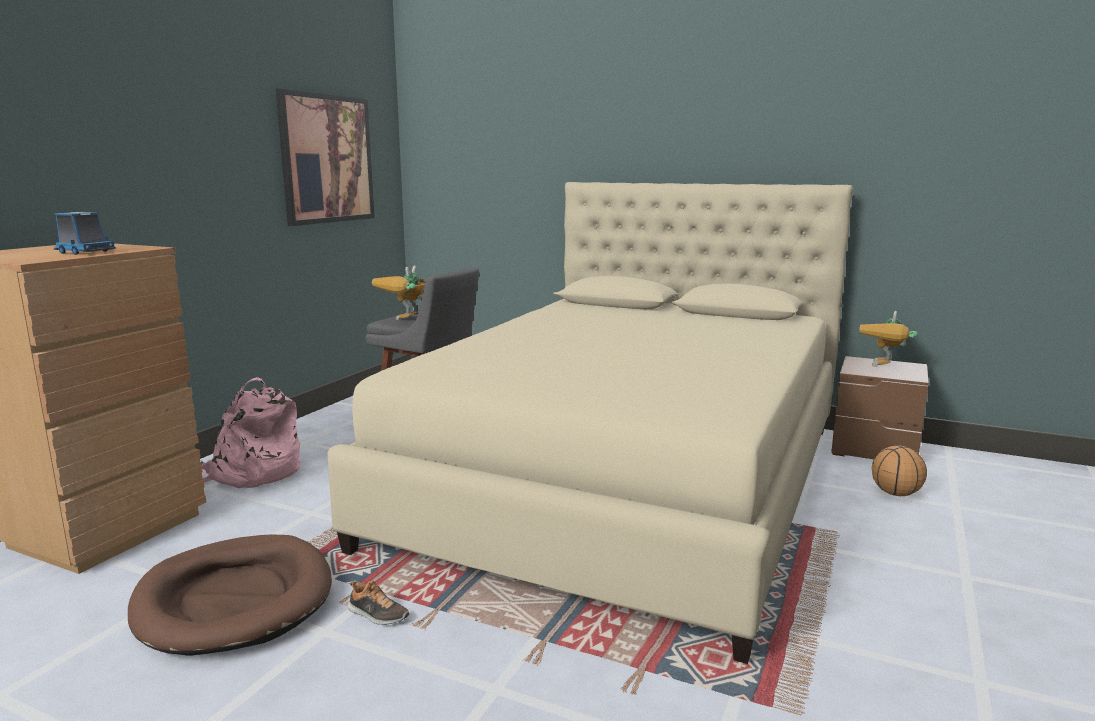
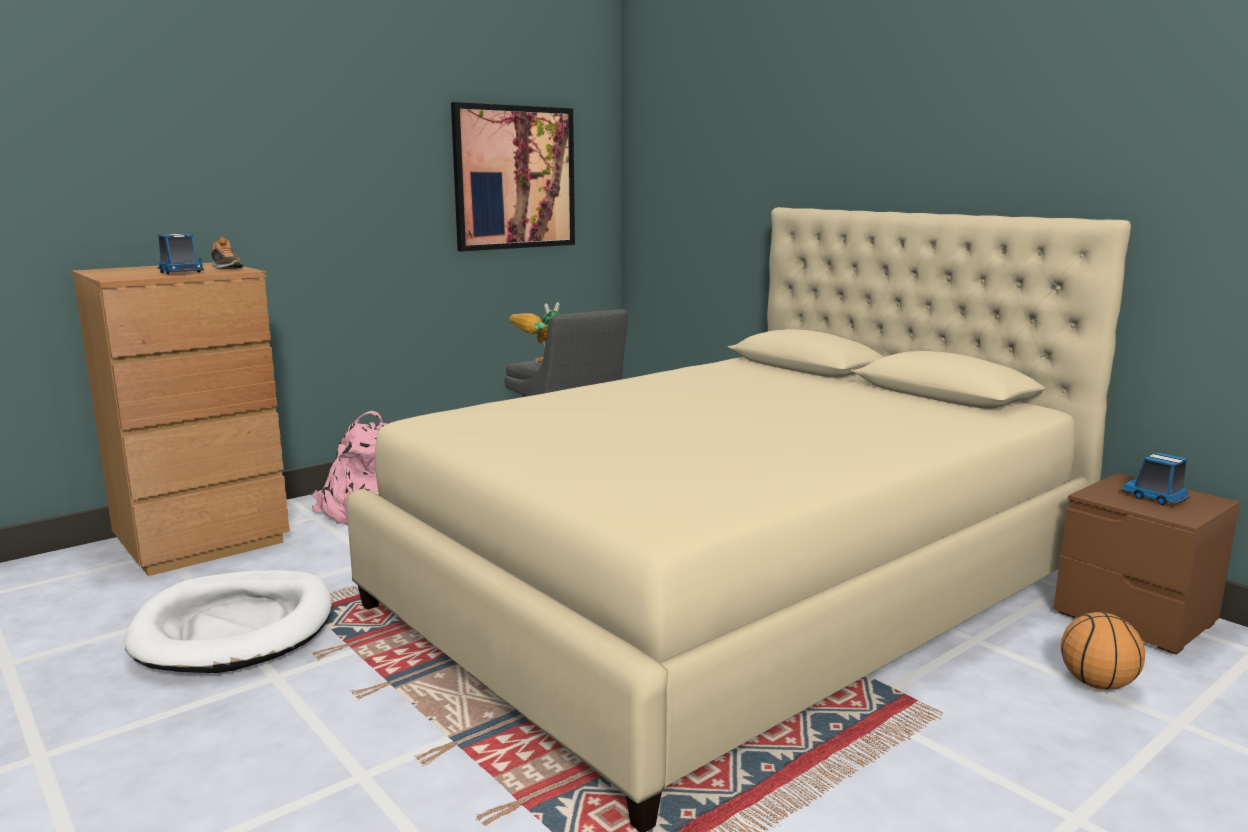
camera: 25 degrees right, 0 degrees up
brown dog bed [128,534,332,656] -> white dog bed [124,570,332,673]
shoe [348,580,410,625] -> shoe moved to [211,237,243,269]
toy robot [859,311,918,367] -> toy truck [1121,453,1190,505]

